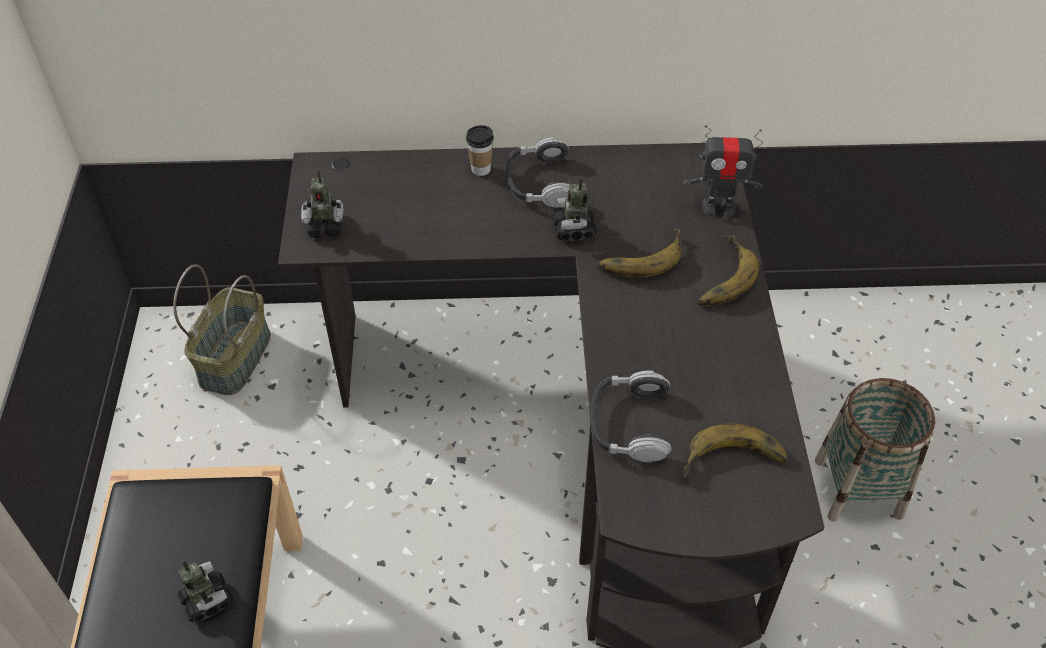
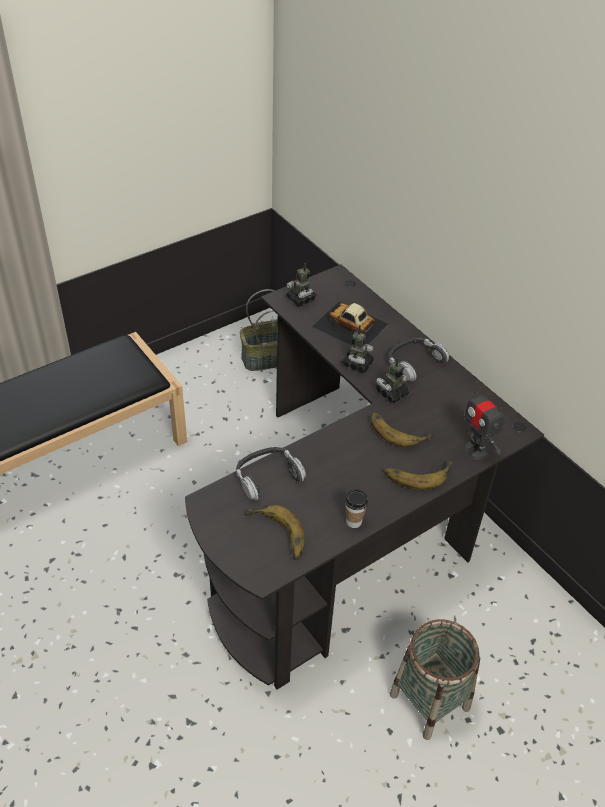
camera: 55 degrees right, 5 degrees down
toy robot [177,560,233,622] -> toy robot moved to [342,326,374,372]
cup [466,125,494,176] -> cup moved to [345,489,368,528]
none -> toy car [312,302,388,345]

